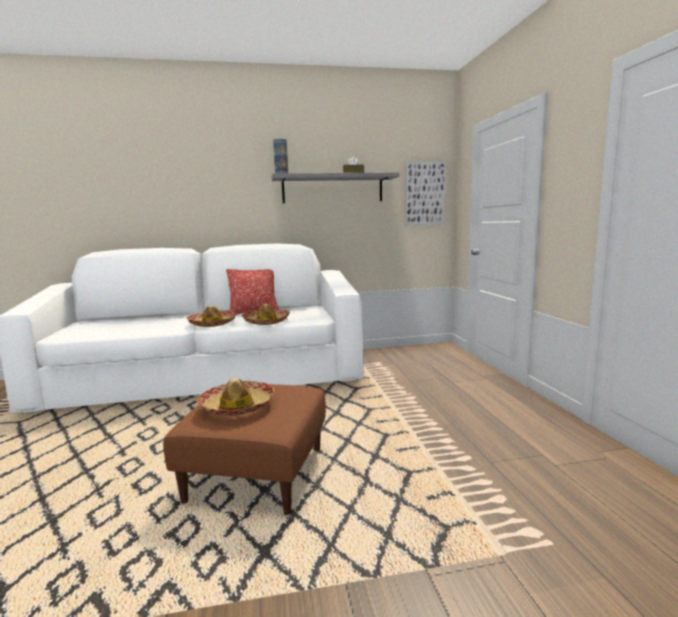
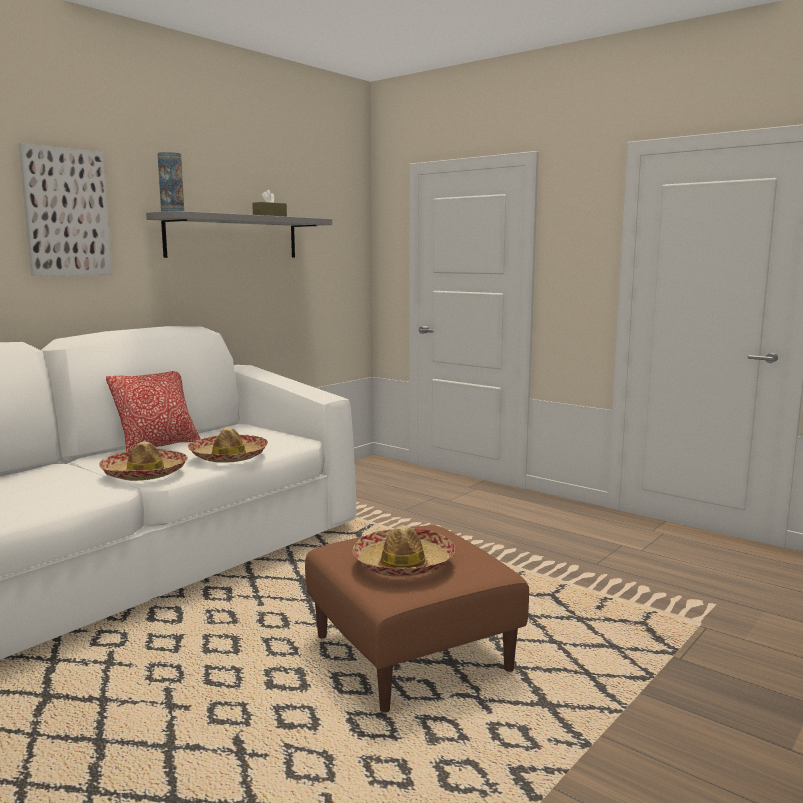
camera: 40 degrees left, 0 degrees up
picture [406,162,446,225] -> picture moved to [19,143,112,276]

